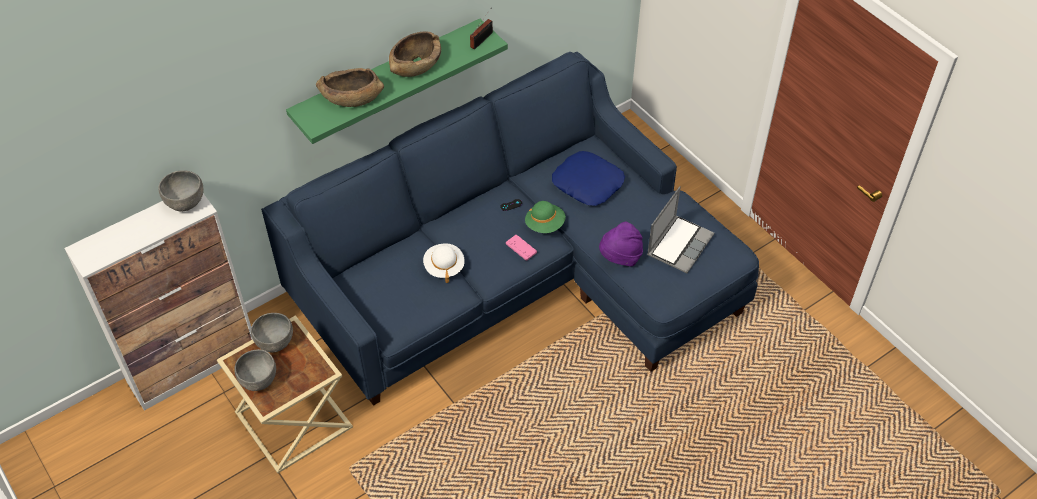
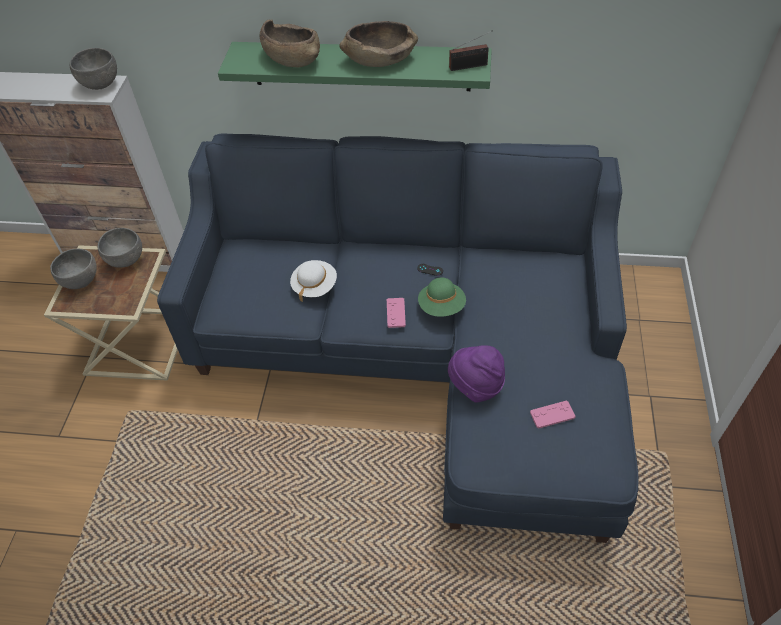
camera: 45 degrees right, 0 degrees up
blue pillow [552,151,625,206] -> none
laptop [647,186,714,273] -> pink game controller [530,400,576,429]

